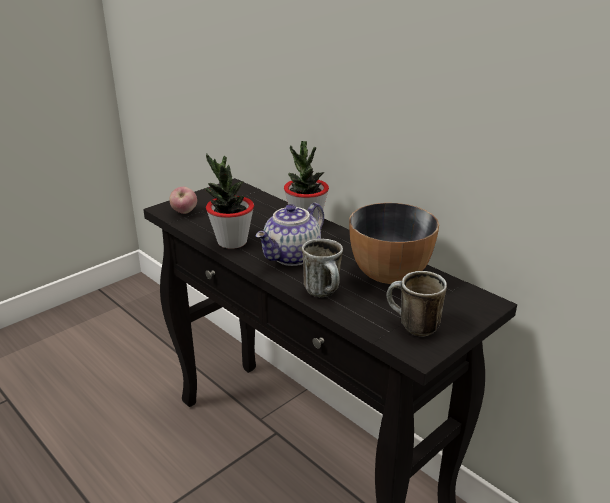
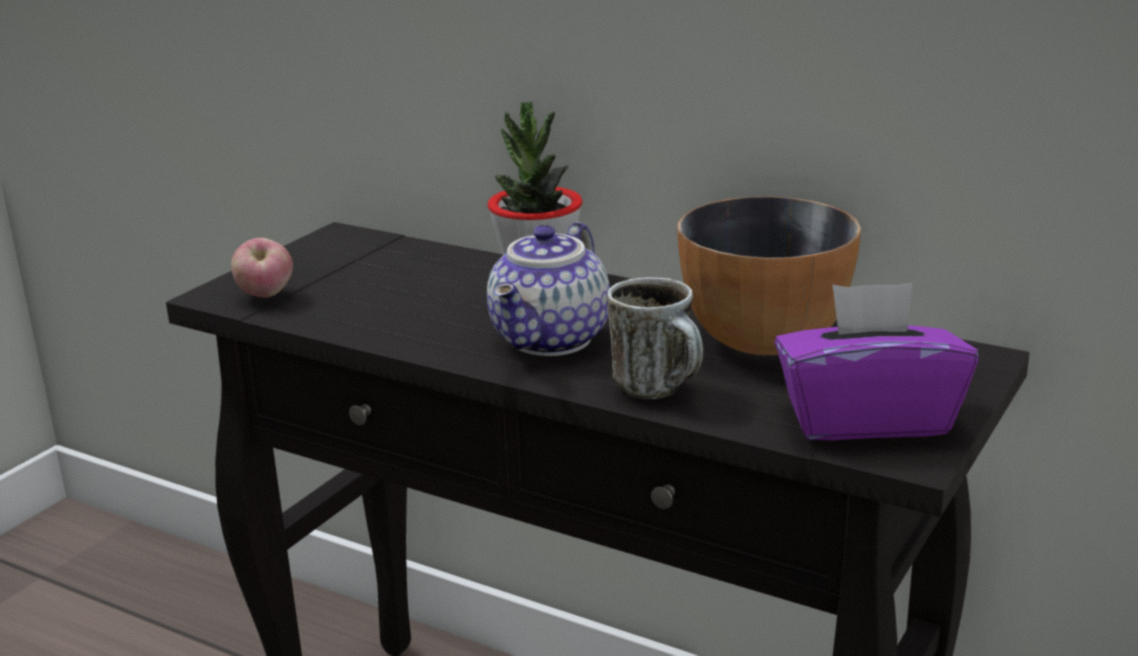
camera: 15 degrees left, 5 degrees down
potted plant [205,154,254,249] -> none
mug [387,271,447,337] -> purple tissue box [774,283,979,441]

